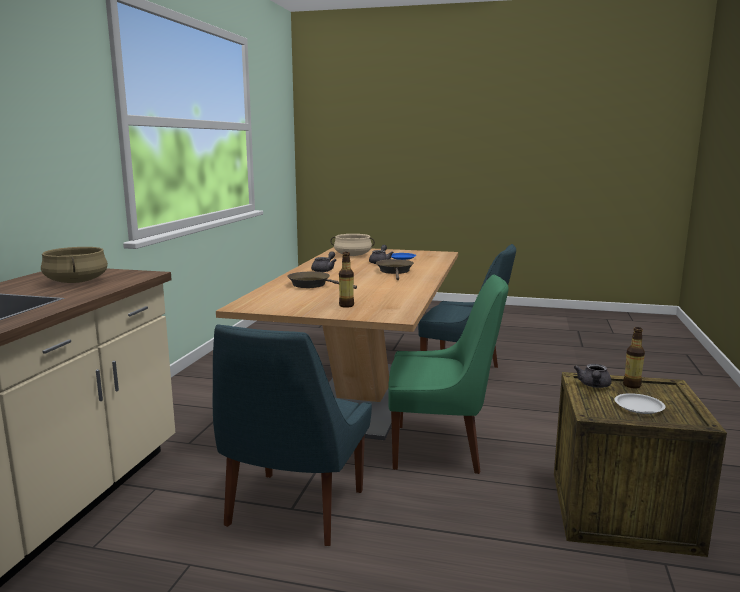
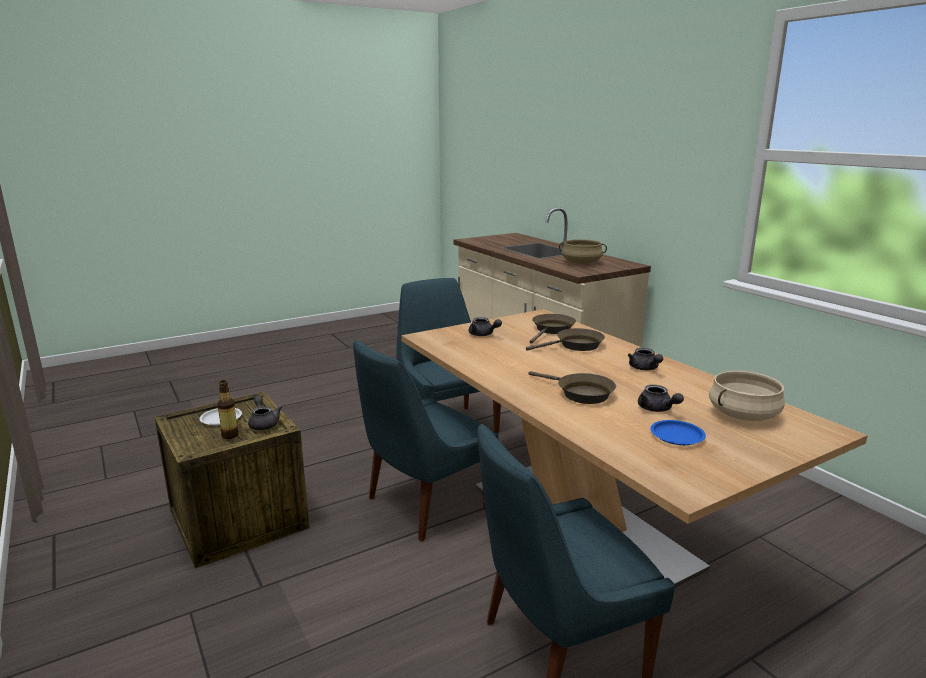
camera: 135 degrees right, 5 degrees up
bottle [339,252,354,308] -> grey teapot [469,317,502,336]
green chair [388,274,508,474] -> blue chair [353,340,499,541]
none -> brown frying pan [530,314,576,344]

